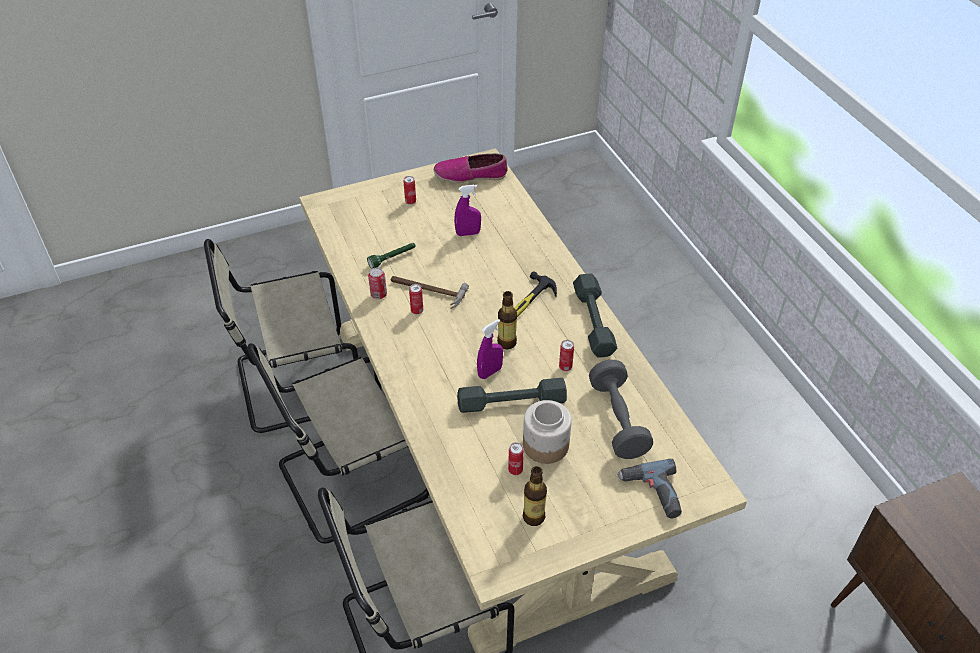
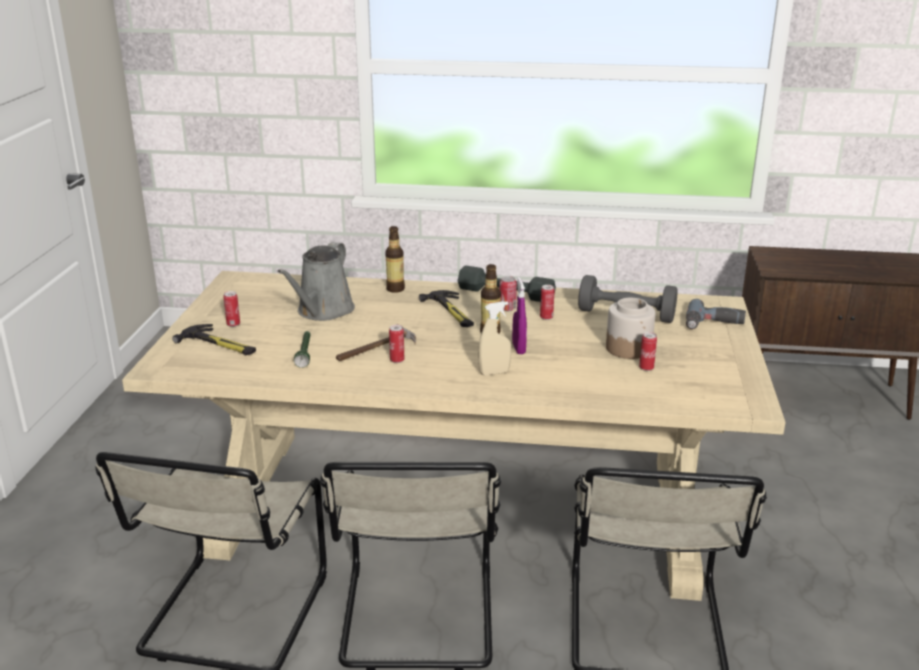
camera: 60 degrees left, 20 degrees down
can [368,267,387,299] -> can moved to [499,276,517,311]
shoe [434,154,508,183] -> none
purple spray bottle [454,184,481,236] -> grey watering can [277,242,355,321]
grey dumbbell [457,378,567,413] -> none
bottle [523,466,547,526] -> bottle moved to [385,226,405,293]
none -> hammer [172,324,256,355]
none -> beige spray bottle [478,301,511,375]

